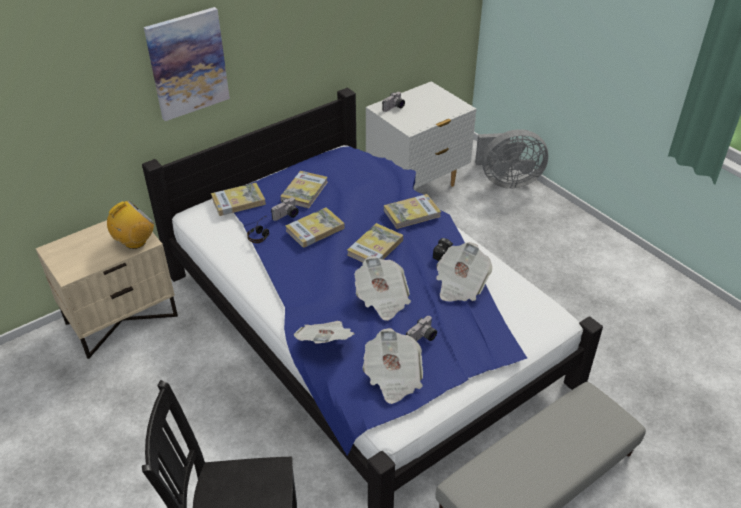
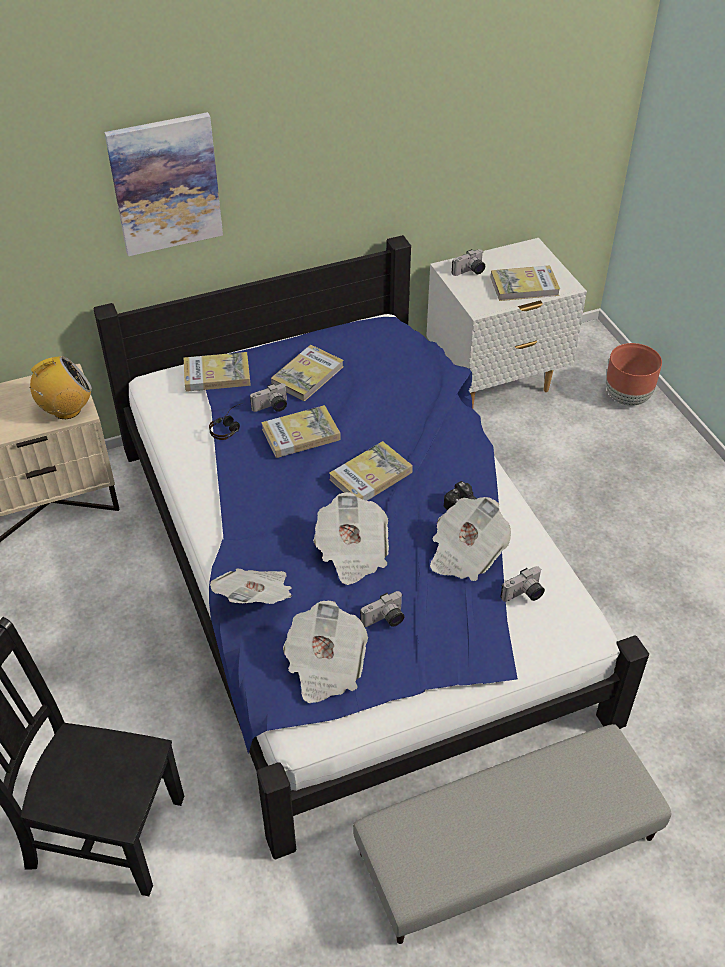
camera: 15 degrees right, 5 degrees up
book [384,194,441,229] -> book moved to [491,265,560,301]
grey fan [475,129,548,189] -> brown planter [606,343,662,406]
none -> camera [500,566,545,602]

